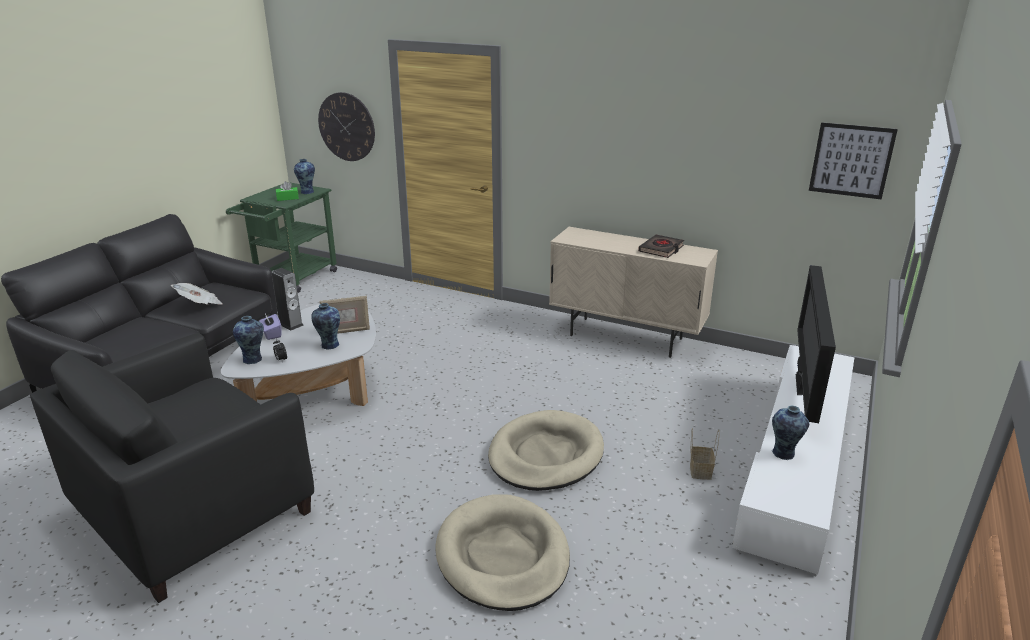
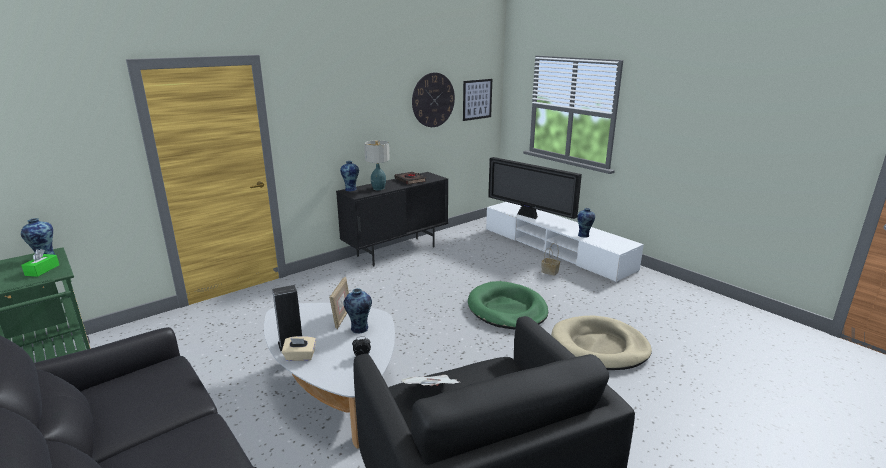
camera: 65 degrees left, 5 degrees down
newspaper [171,283,222,305] -> newspaper moved to [401,375,459,386]
vase [233,316,264,364] -> vase moved to [340,161,359,191]
purple tissue box [259,314,282,340] -> beige tissue box [282,336,316,361]
wall clock [318,92,375,161] -> wall clock moved to [412,72,455,127]
beige dog bed [488,410,604,491] -> green dog bed [468,281,548,329]
beige cabinet [549,227,718,358] -> black cabinet [336,172,448,267]
none -> table lamp [364,140,390,190]

